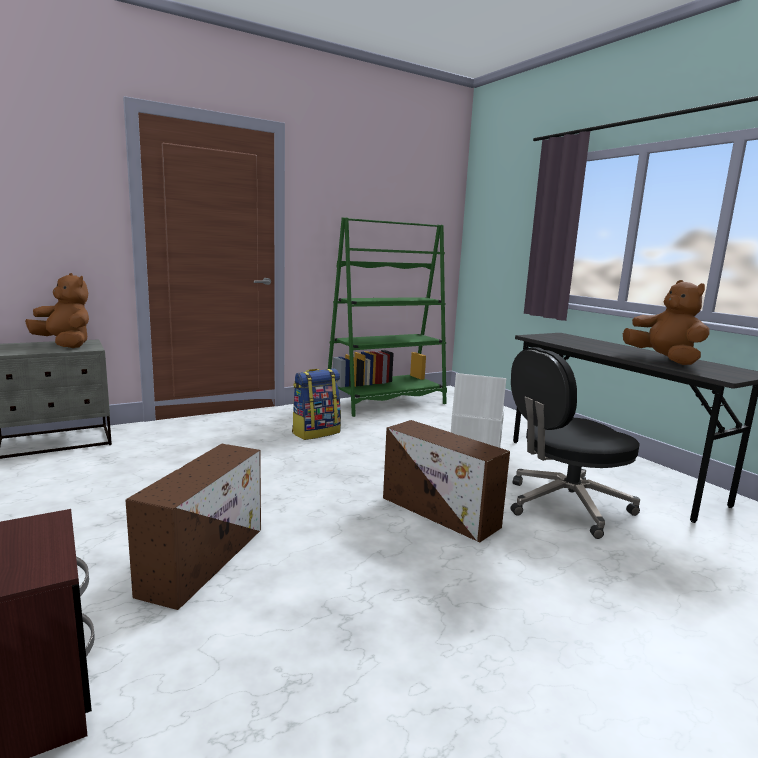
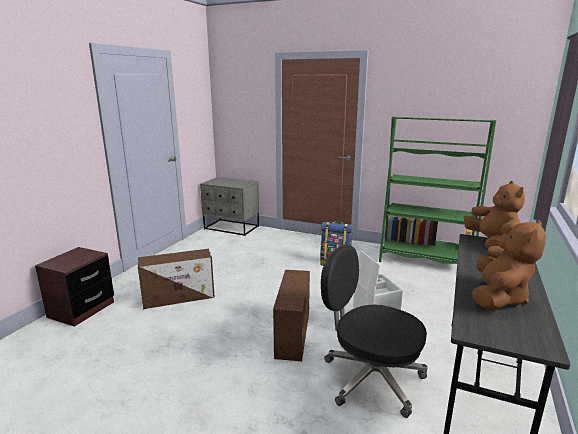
camera: 55 degrees right, 5 degrees up
brown plush toy [25,273,89,348] -> brown plush toy moved to [464,181,525,248]

